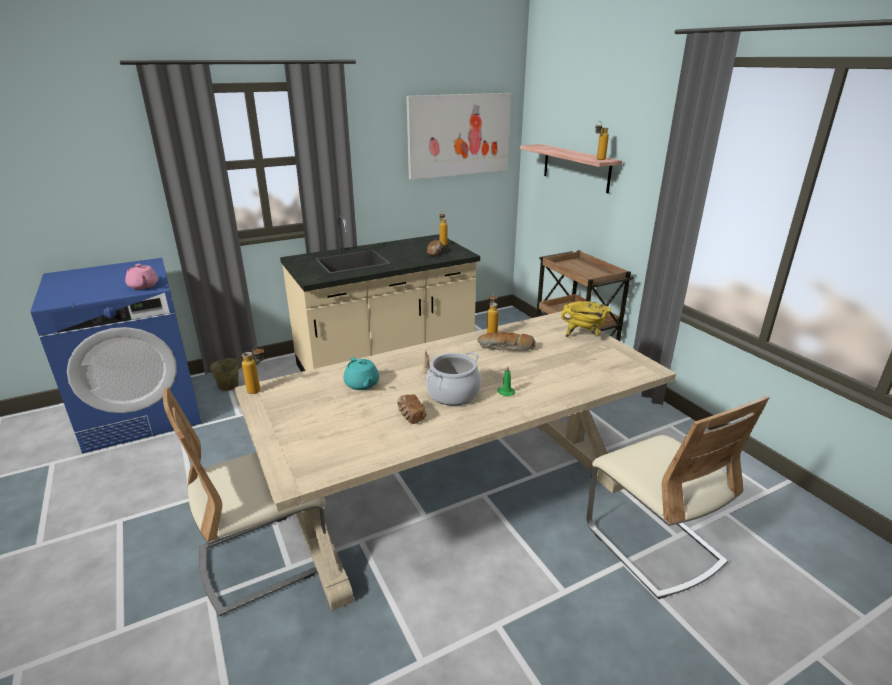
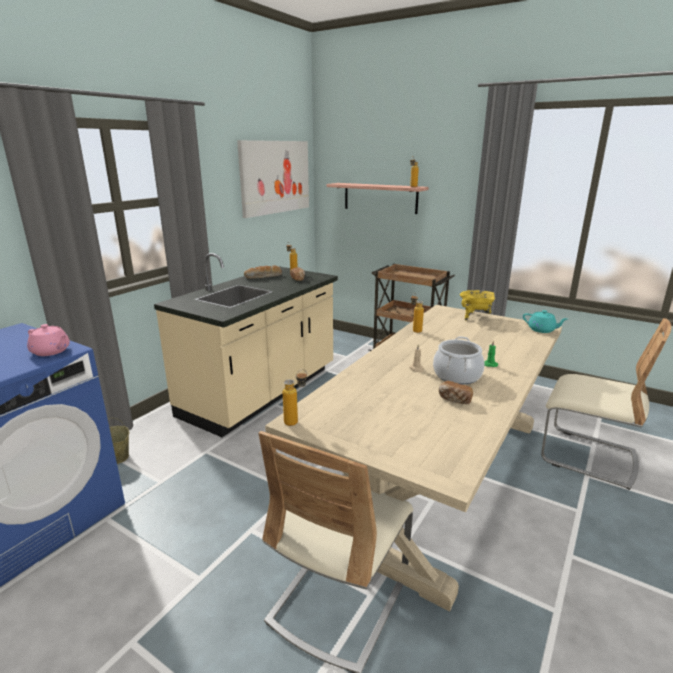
camera: 30 degrees left, 5 degrees down
turquoise teapot [343,357,379,390] -> turquoise teapot moved to [523,310,567,333]
bread [478,332,535,351] -> bread moved to [244,266,282,279]

